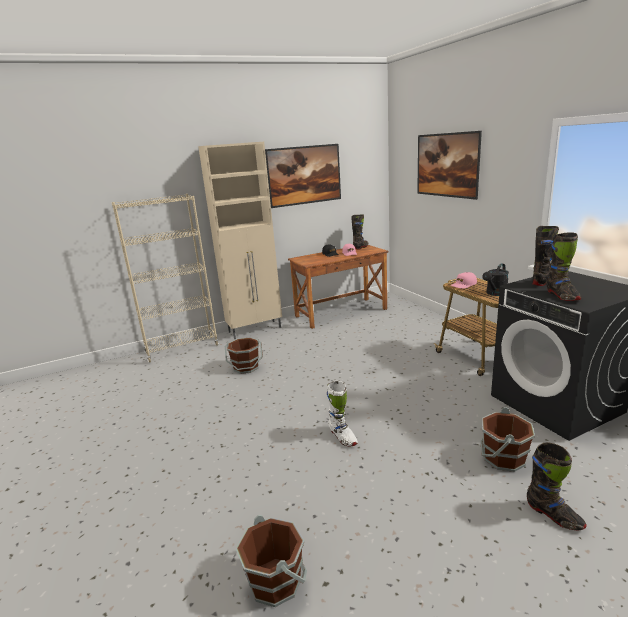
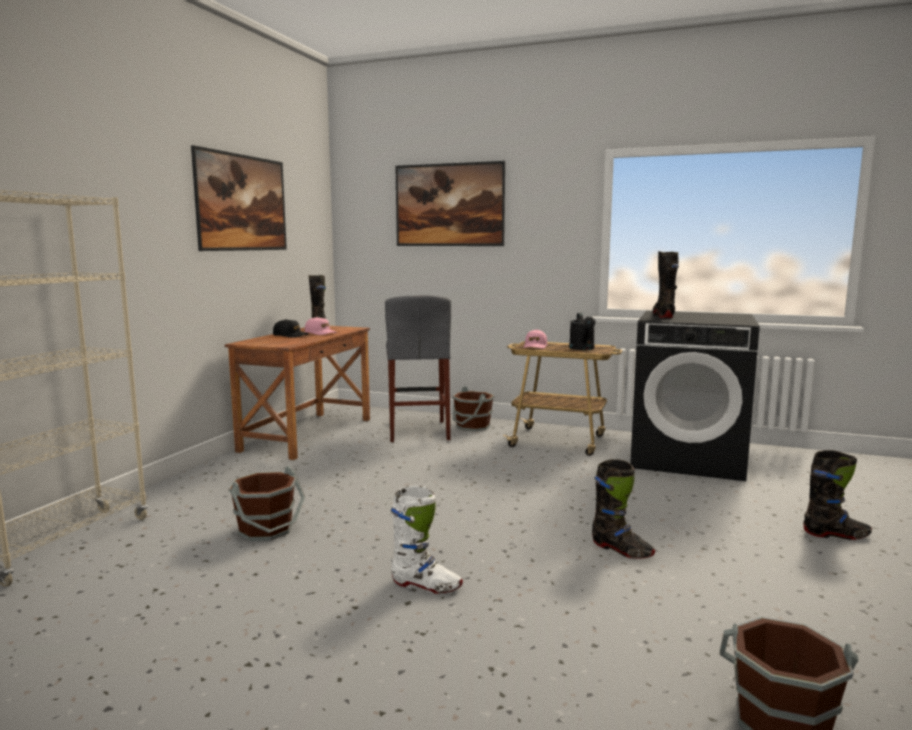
camera: 45 degrees left, 10 degrees down
beige cabinet [198,142,282,339] -> none
white boot [327,381,358,446] -> white boot moved to [391,486,463,594]
brown bucket [480,407,535,472] -> brown bucket moved to [452,386,495,431]
black boot [546,232,582,301] -> black boot moved to [592,459,655,559]
none -> grey stool [385,295,451,442]

